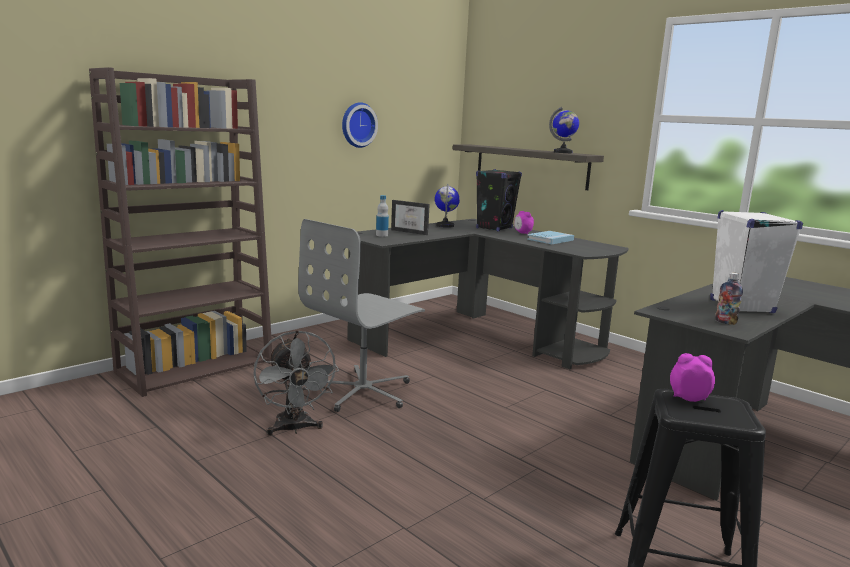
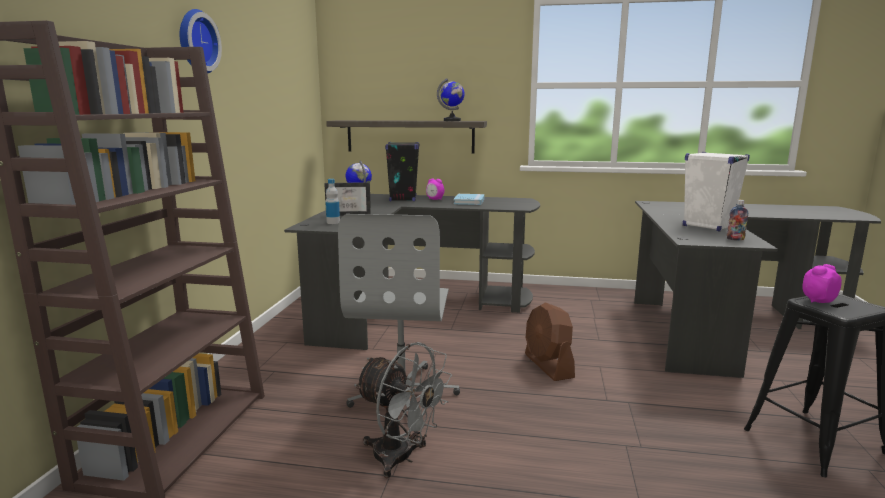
camera: 35 degrees left, 0 degrees up
wall clock [342,102,378,148] -> wall clock moved to [180,9,222,73]
none -> brown fan [525,302,575,381]

